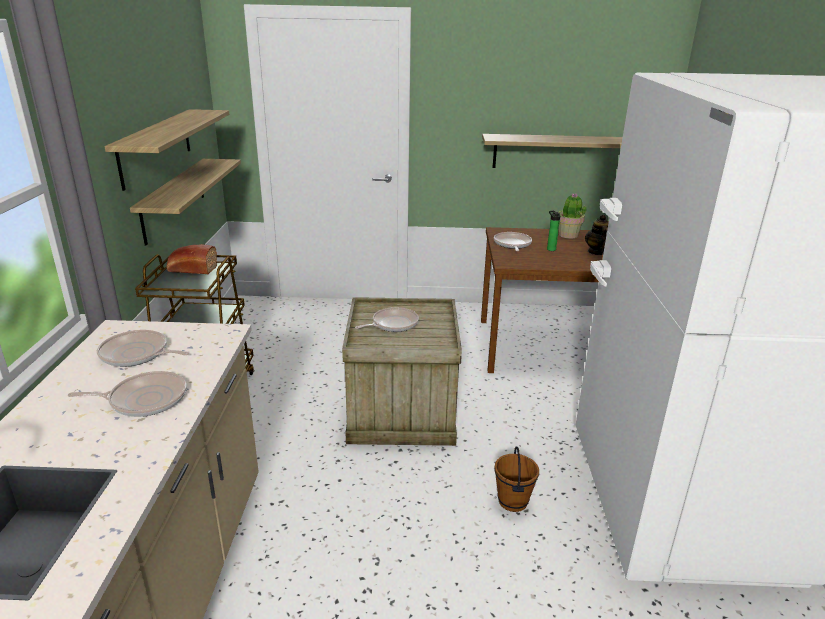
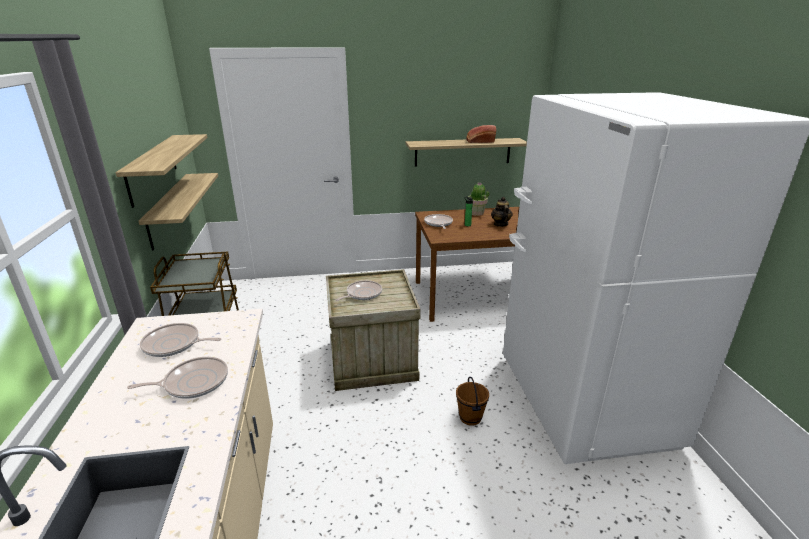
camera: 10 degrees left, 0 degrees up
bread [166,244,217,274] -> bread moved to [466,125,496,143]

